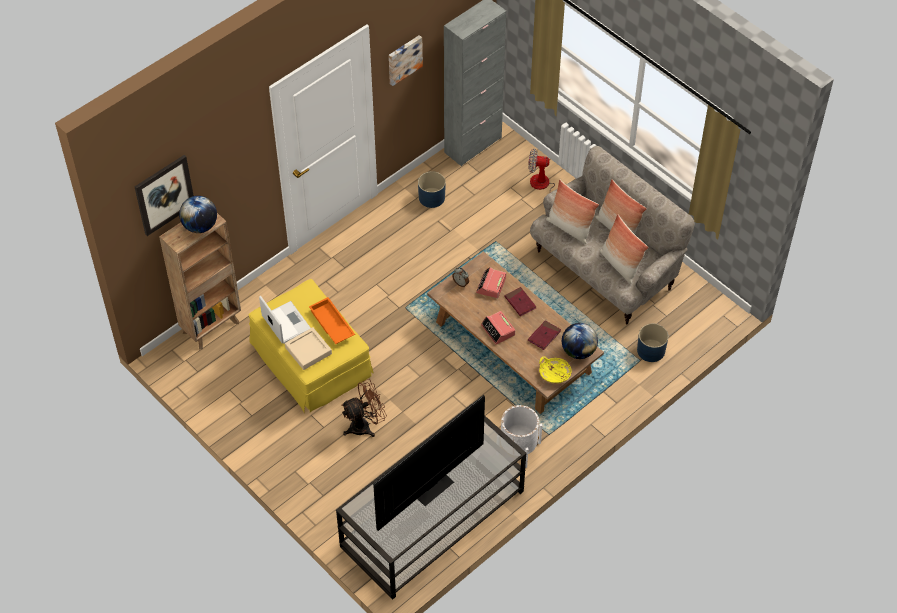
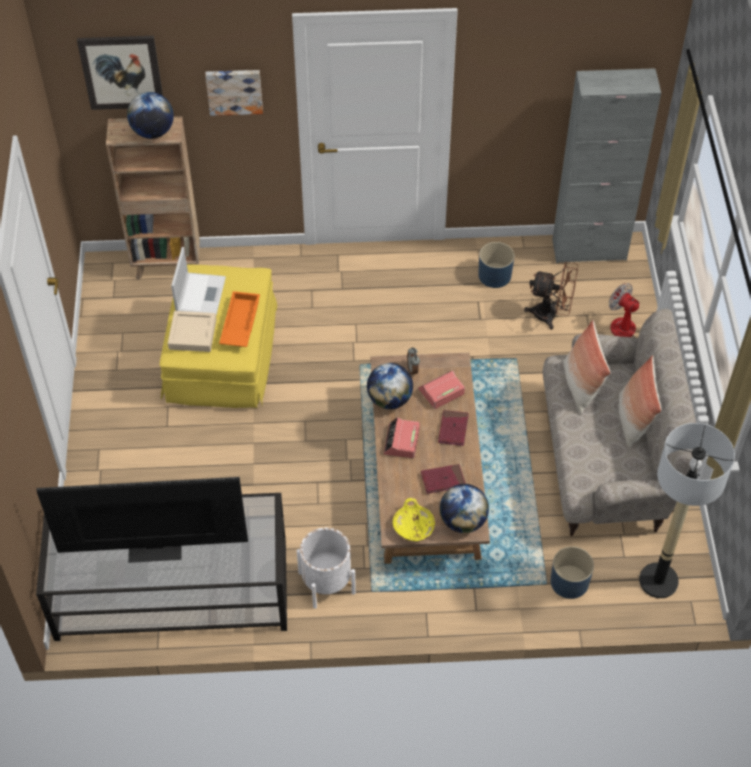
camera: 40 degrees right, 0 degrees up
brown fan [341,379,387,437] -> brown fan moved to [524,261,578,330]
picture [389,35,423,86] -> picture moved to [205,70,263,116]
pillow [600,214,649,284] -> none
none -> globe [367,363,413,409]
none -> floor lamp [639,423,735,598]

